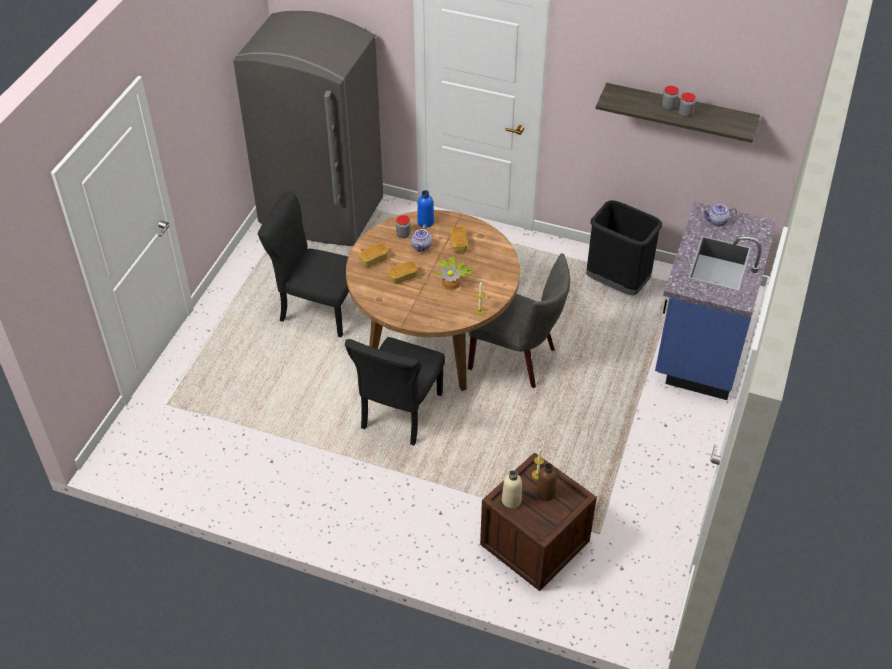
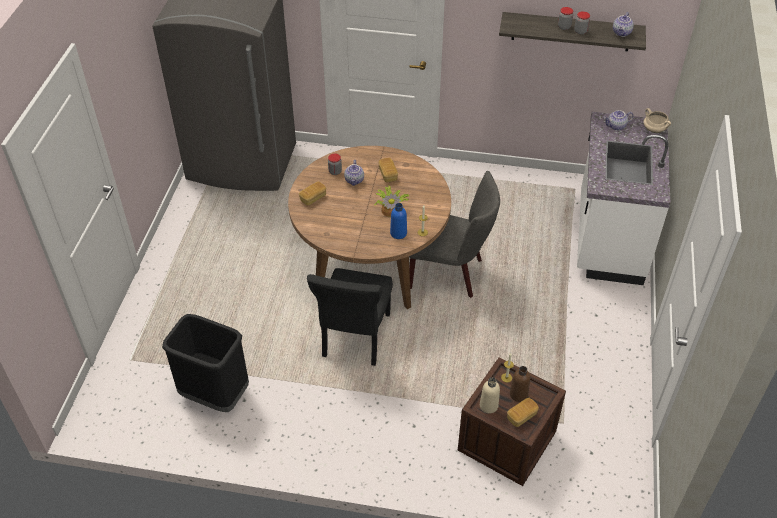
camera: 10 degrees left, 0 degrees up
black chair [258,191,349,337] -> none
bread [388,261,418,284] -> bread moved to [507,398,539,427]
blue bottle [417,190,434,227] -> blue bottle moved to [390,203,407,239]
black trash can [586,200,662,296] -> black trash can moved to [162,314,249,412]
blue counter [655,202,777,400] -> white counter [577,112,670,285]
none -> teapot [613,12,634,37]
none -> beige cooking pot [643,108,671,133]

